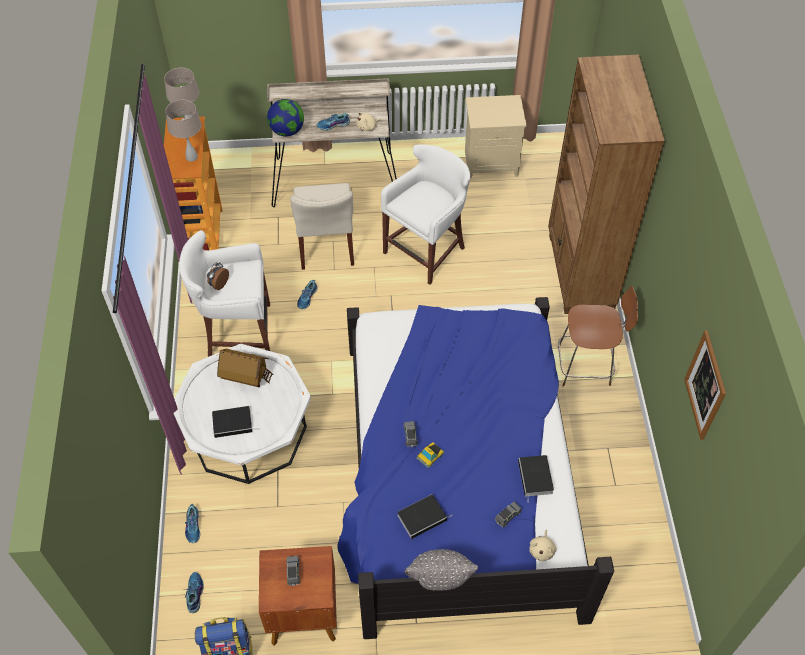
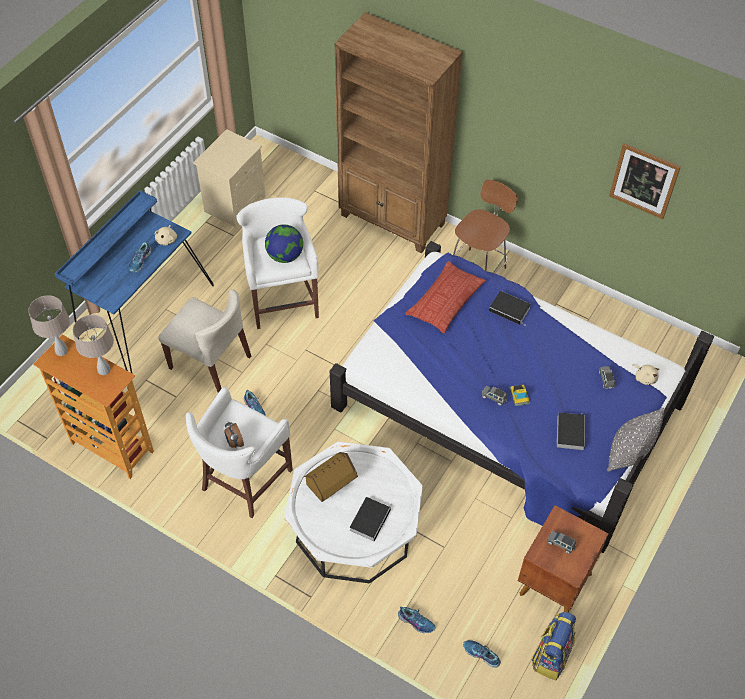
camera: 55 degrees left, 0 degrees up
beige desk [267,78,397,207] -> blue desk [55,190,214,373]
globe [267,99,304,136] -> globe moved to [265,225,303,263]
book [518,455,554,502] -> book moved to [489,291,531,326]
none -> pillow [406,261,486,333]

